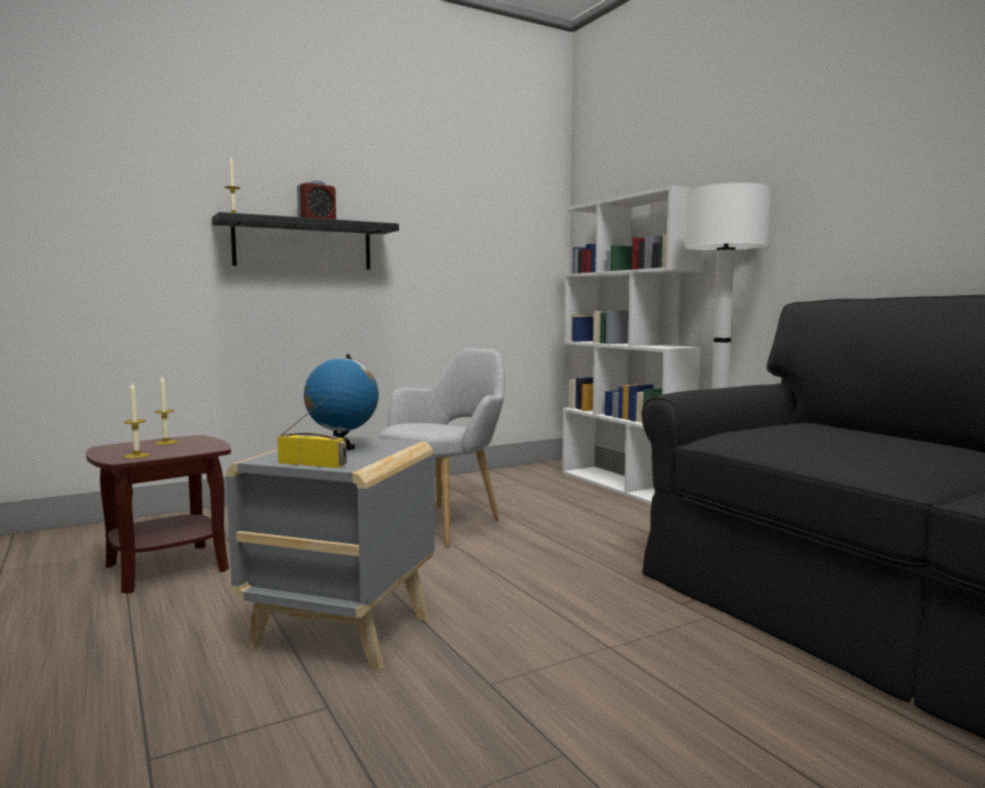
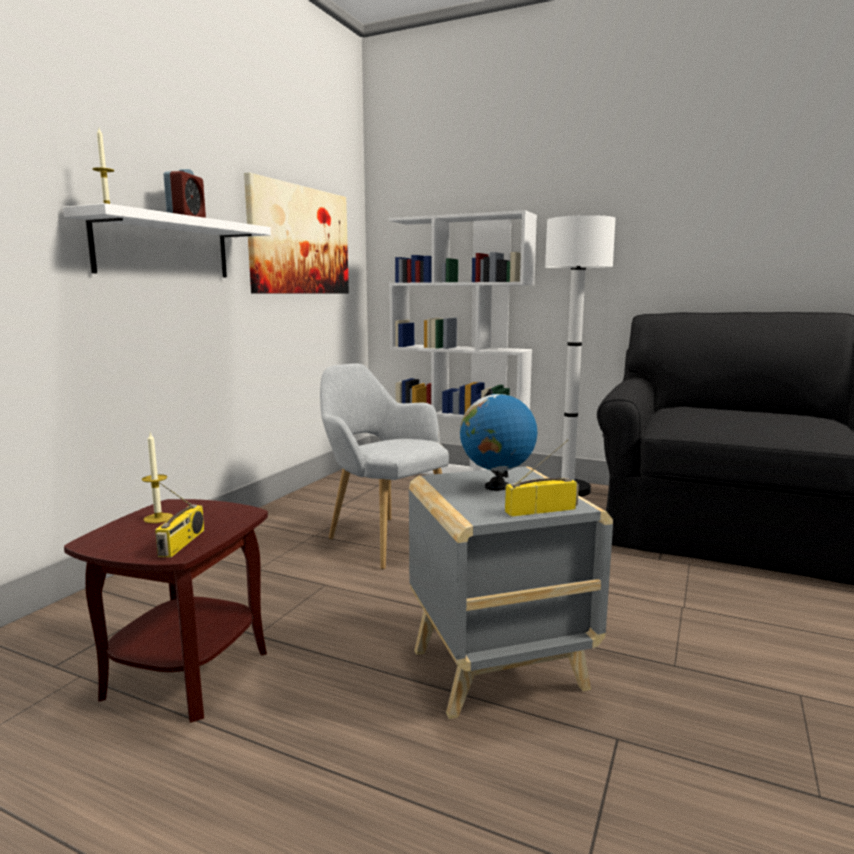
camera: 35 degrees left, 5 degrees up
candle [124,383,150,459] -> radio [155,482,204,558]
black shelf [212,212,399,270] -> white shelf [63,203,271,277]
grey armchair [379,349,505,547] -> grey armchair turned 45 degrees counterclockwise [320,363,449,569]
none -> picture [244,172,349,294]

